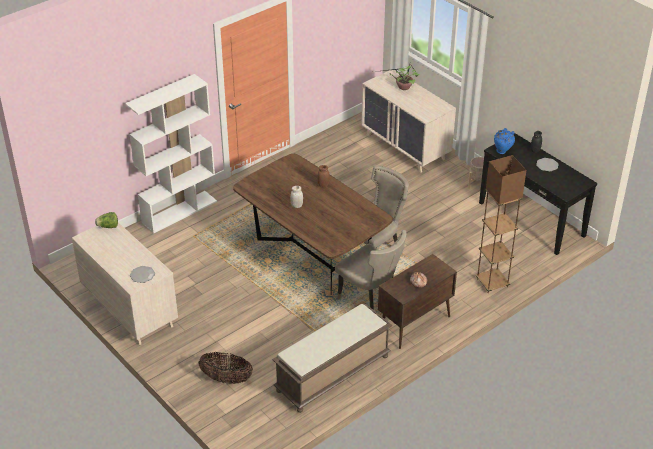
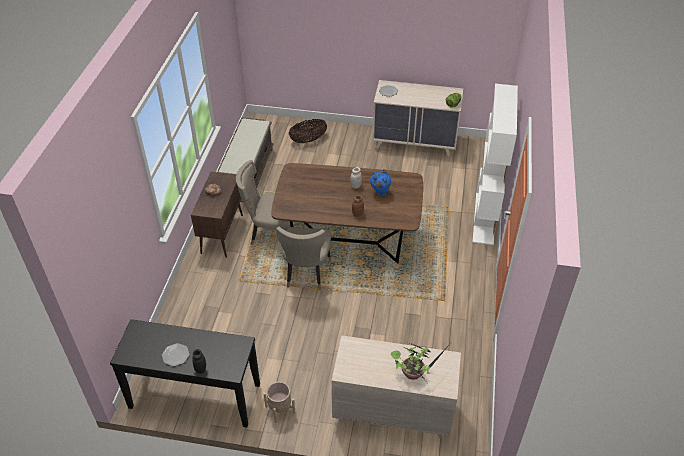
camera: 140 degrees right, 5 degrees up
brown floor lamp [476,155,526,293] -> none
blue vase [494,128,515,154] -> blue vase moved to [370,169,391,196]

